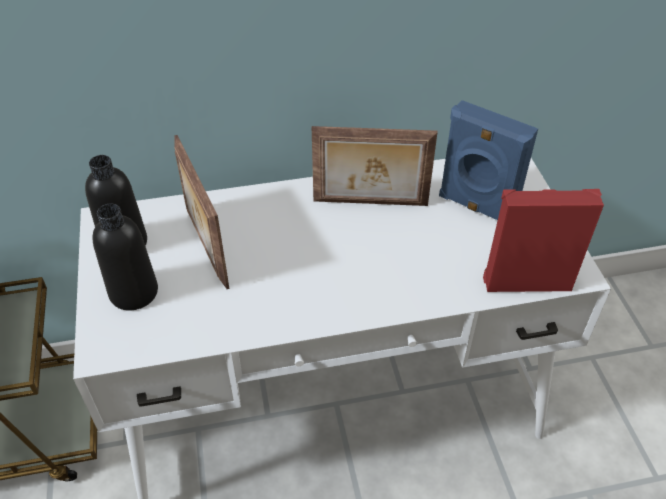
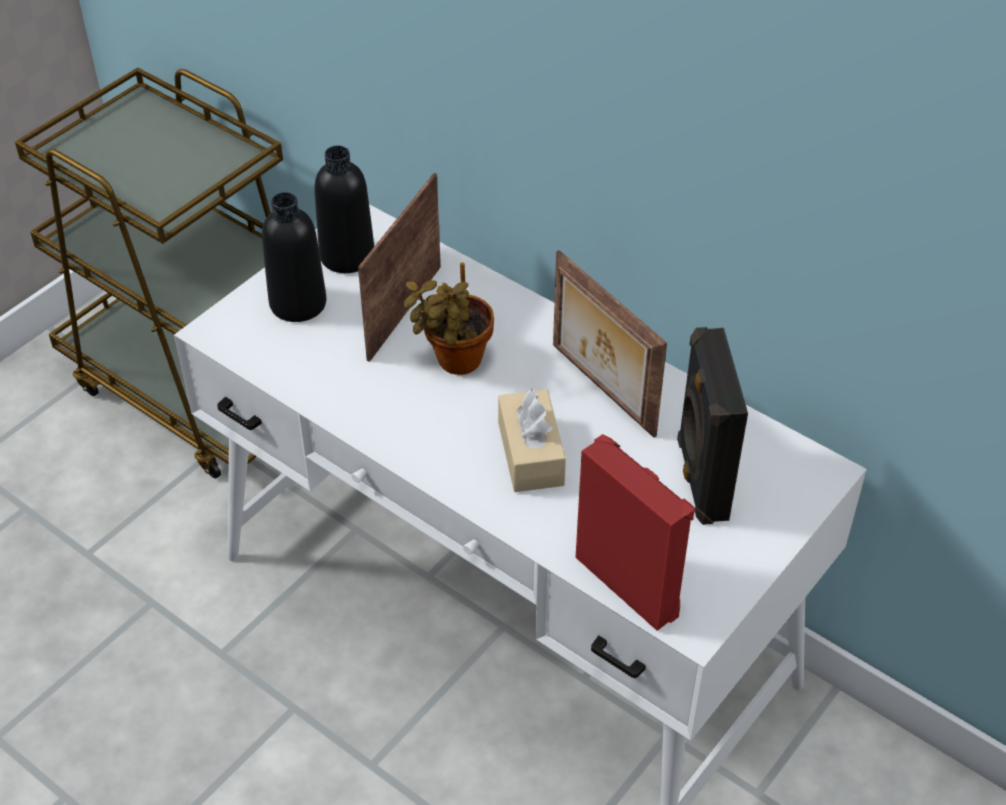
camera: 50 degrees right, 0 degrees up
blue speaker [439,100,538,220] -> black speaker [677,327,748,525]
none -> potted plant [403,262,494,375]
none -> beige tissue box [498,389,566,492]

